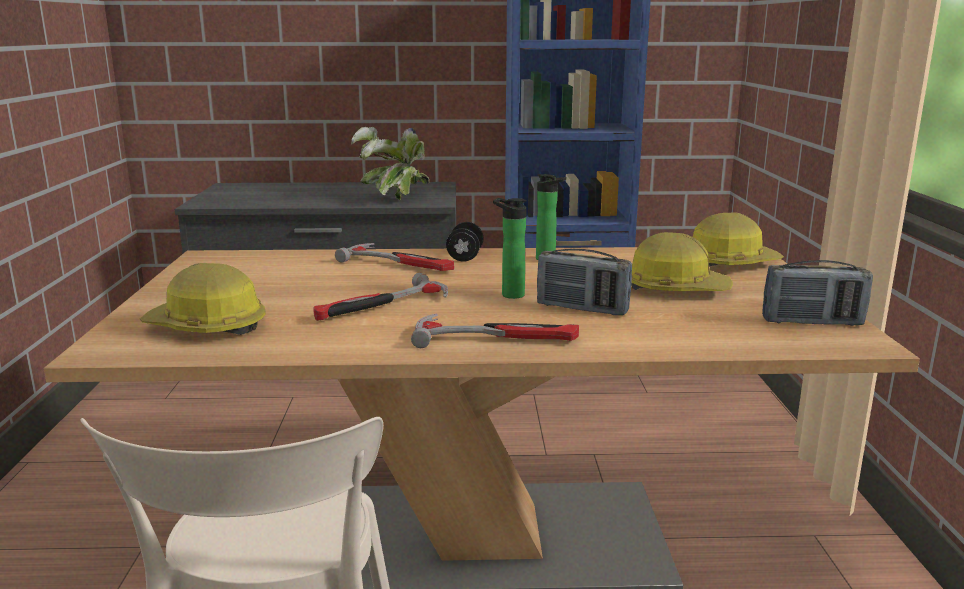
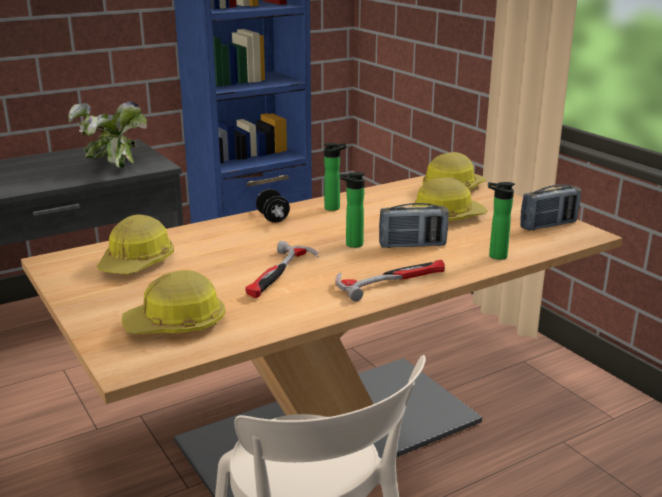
camera: 30 degrees left, 5 degrees up
hammer [335,243,454,271] -> none
none -> hard hat [97,214,174,274]
none -> bottle [488,182,515,260]

